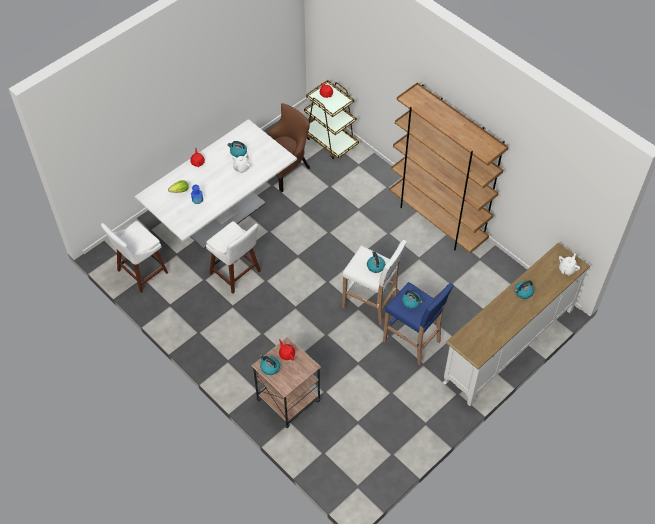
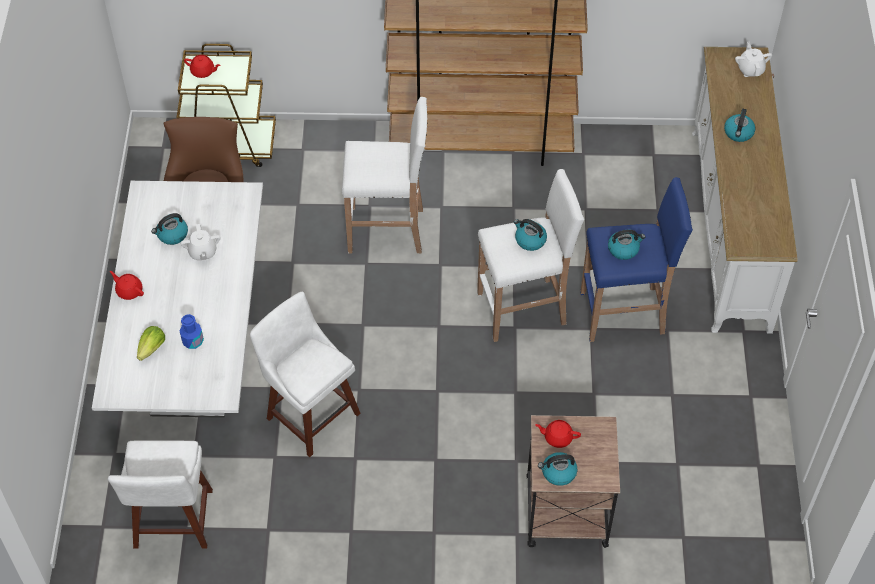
camera: 45 degrees left, 0 degrees up
white chair [206,221,261,294] -> white chair turned 135 degrees counterclockwise [250,292,361,457]
none -> white stool [342,97,428,254]

